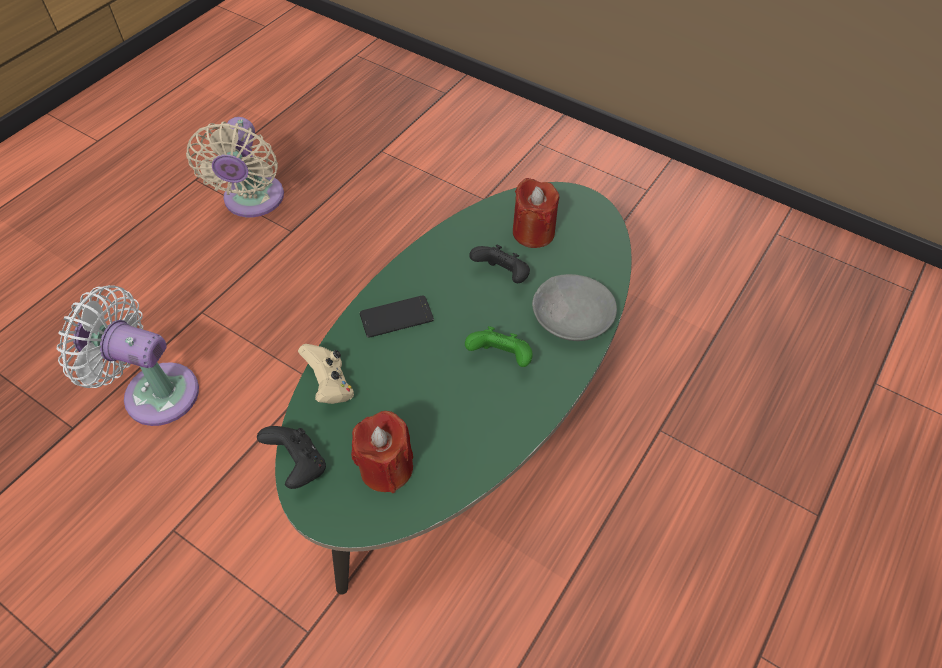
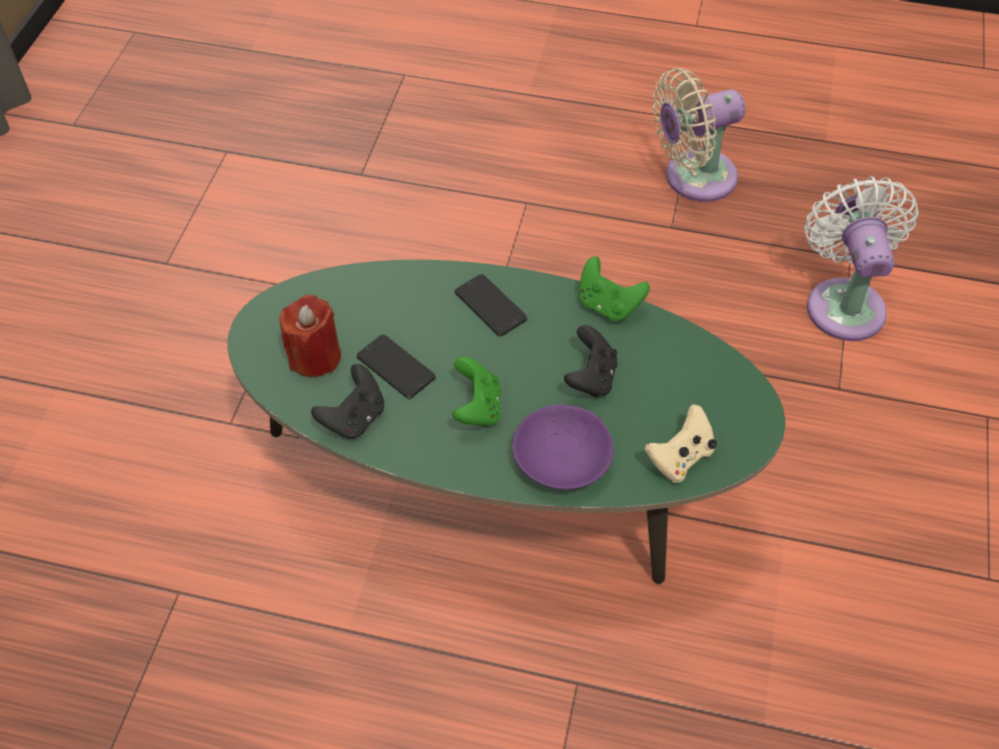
camera: 70 degrees right, 0 degrees up
white fan [57,285,199,426] -> white fan moved to [804,176,919,341]
black game controller [257,426,326,489] -> black game controller moved to [311,364,384,439]
beige game controller [298,344,354,404] -> beige game controller moved to [644,405,717,483]
red candle [513,178,559,248] -> none
grey bowl [532,274,617,341] -> purple bowl [512,404,614,490]
none -> phone [356,335,436,399]
none -> green game controller [579,256,650,321]

